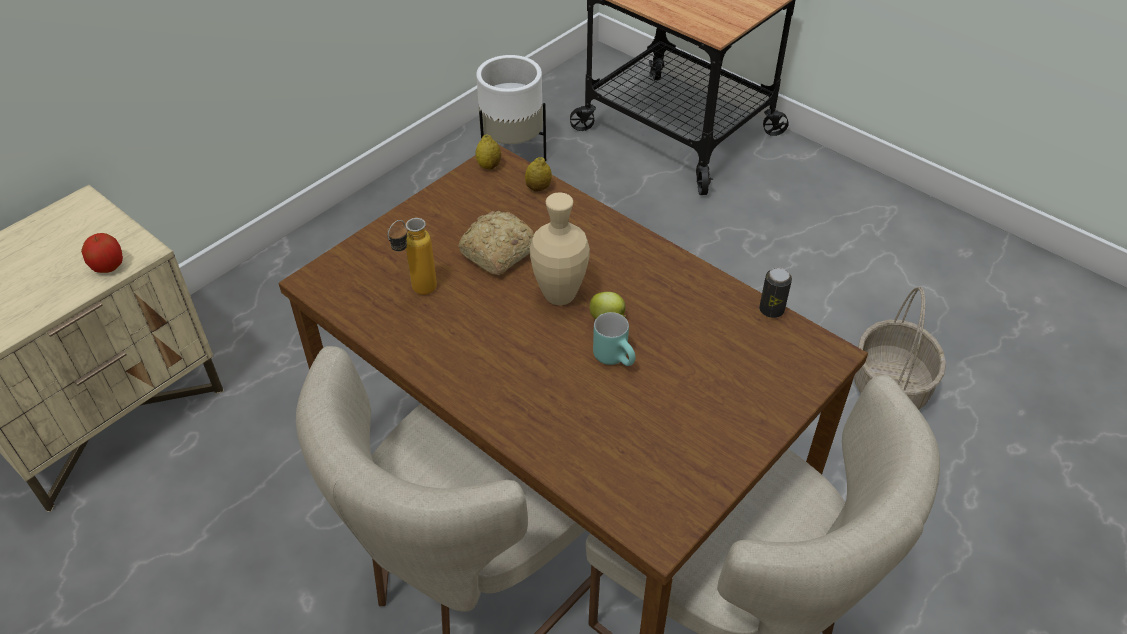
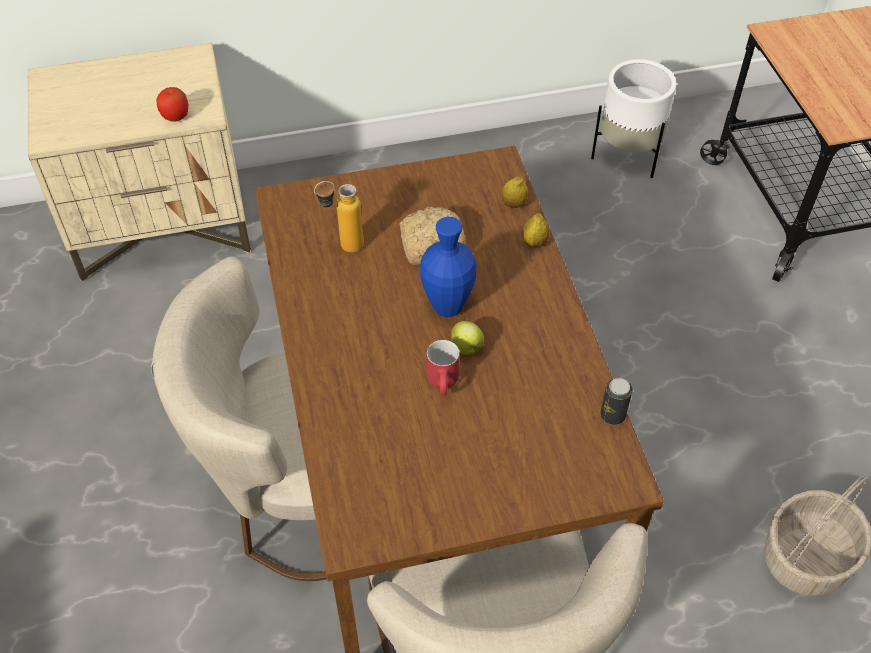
camera: 35 degrees right, 5 degrees up
lemon [476,134,501,169] -> lemon moved to [523,214,550,248]
beige vase [530,192,590,305] -> blue vase [420,217,476,317]
turquoise mug [593,312,635,366] -> red mug [426,340,460,396]

